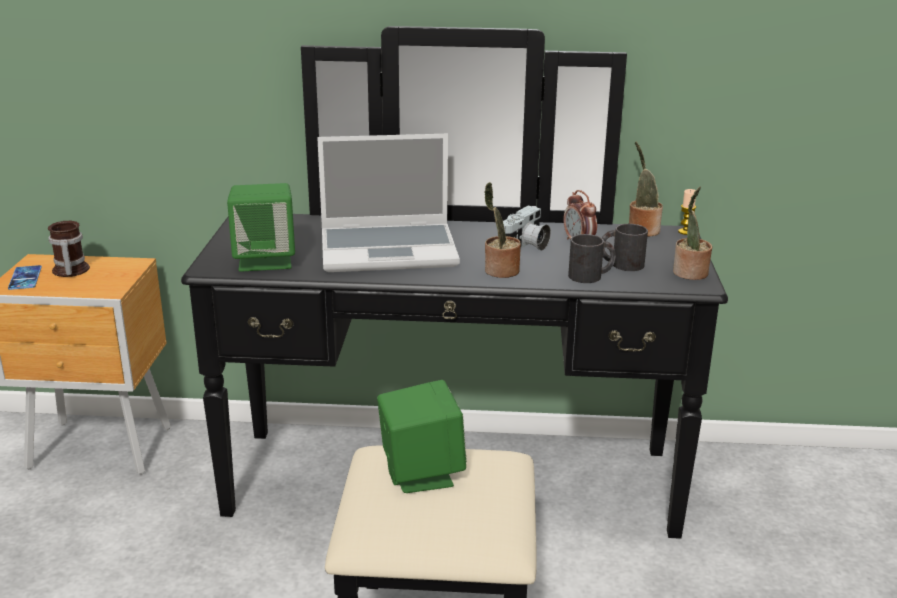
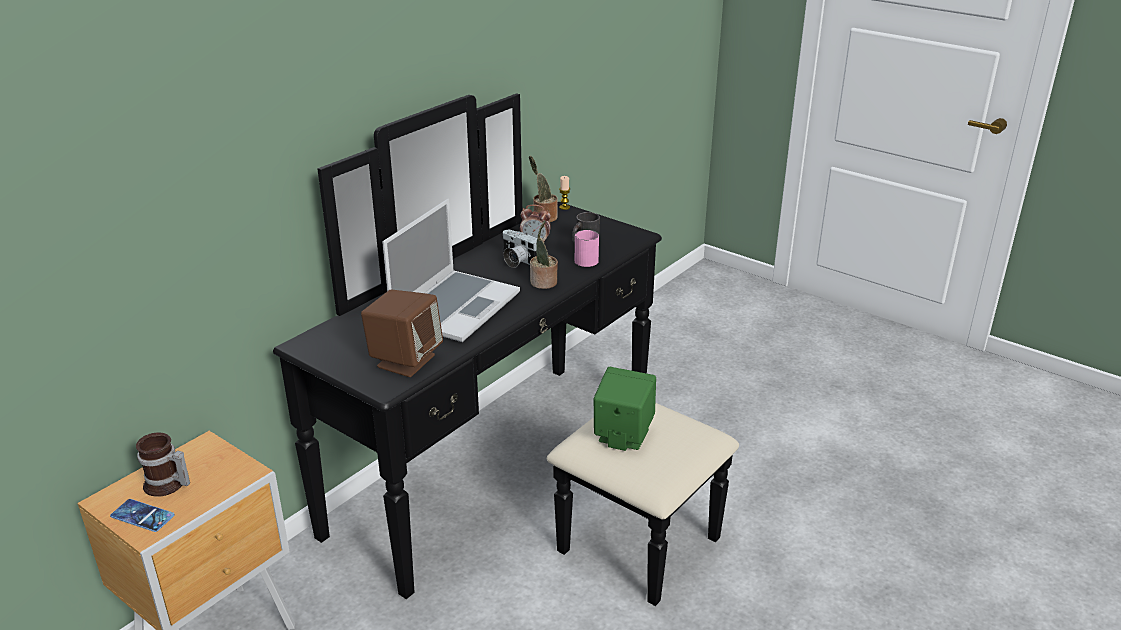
camera: 55 degrees left, 5 degrees up
green speaker [227,183,295,272] -> brown speaker [361,290,443,377]
camera [503,206,551,251] -> camera turned 150 degrees clockwise [503,230,538,268]
black mug [568,234,616,283] -> pink mug [575,230,599,267]
potted plant [673,186,712,280] -> none

